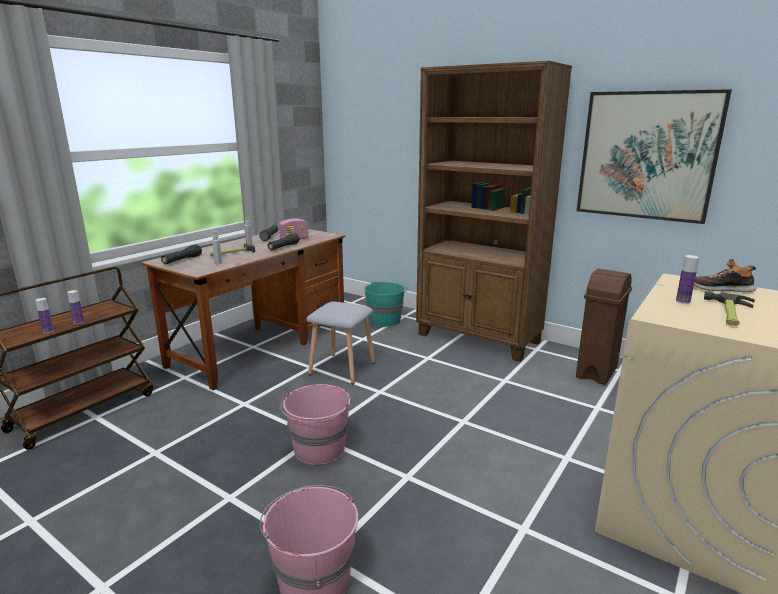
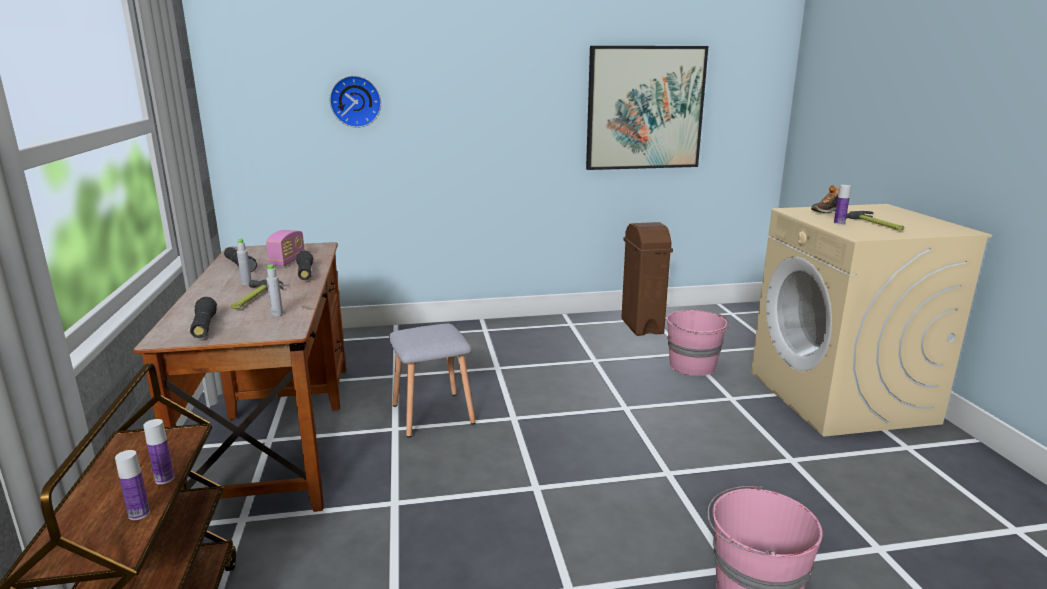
camera: 45 degrees left, 0 degrees up
pink bucket [280,384,351,465] -> pink bucket moved to [667,310,730,376]
turquoise bucket [364,282,407,327] -> none
brown bookcase [416,61,572,362] -> none
none -> wall clock [329,75,381,128]

